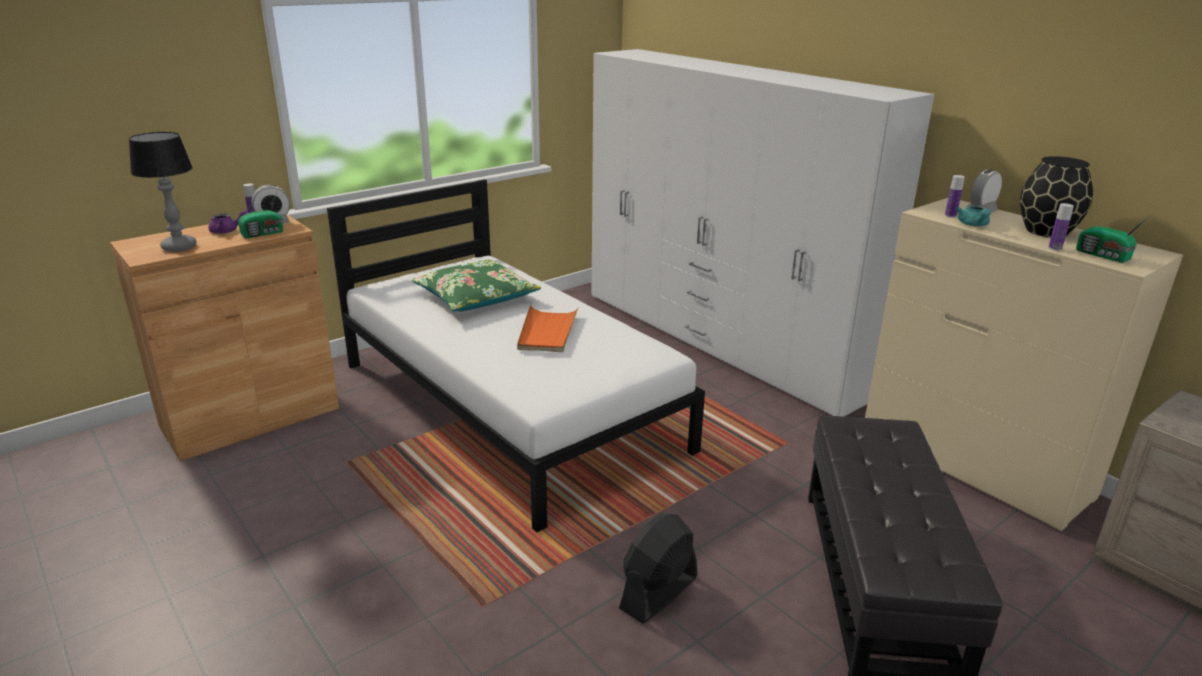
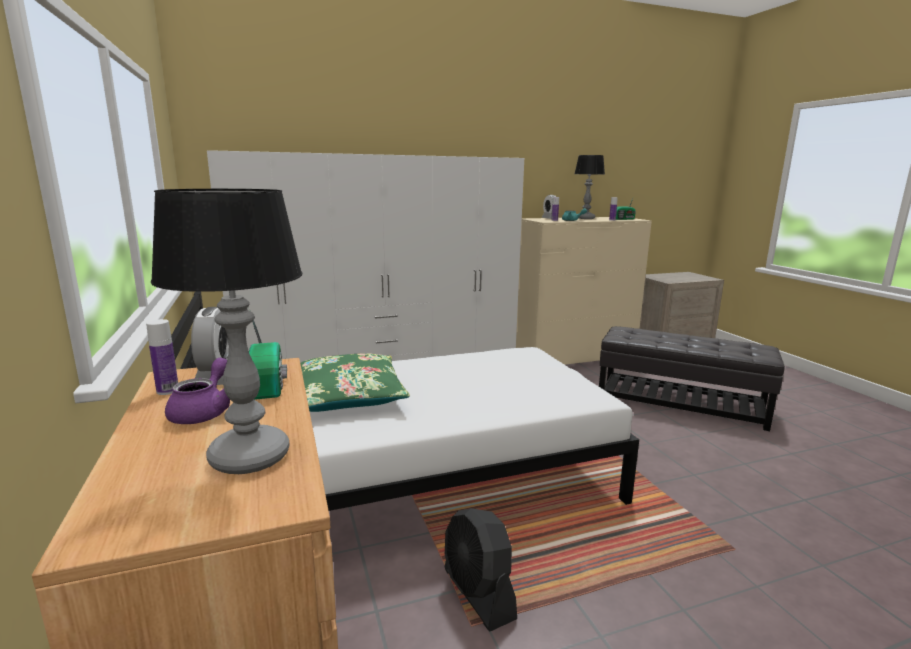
camera: 70 degrees left, 10 degrees down
orange tray [517,304,579,352] -> none
black fan [619,513,697,624] -> black fan moved to [445,508,517,631]
black vase [1020,156,1093,237] -> table lamp [575,155,605,219]

